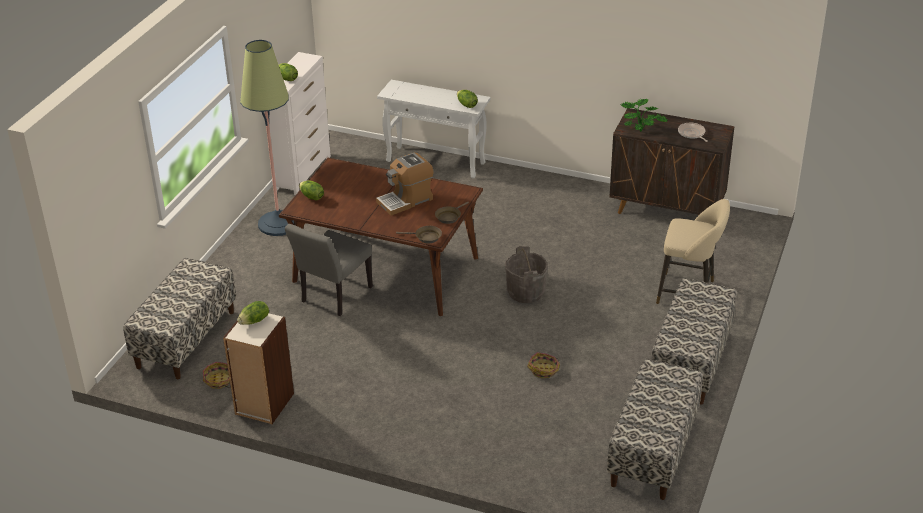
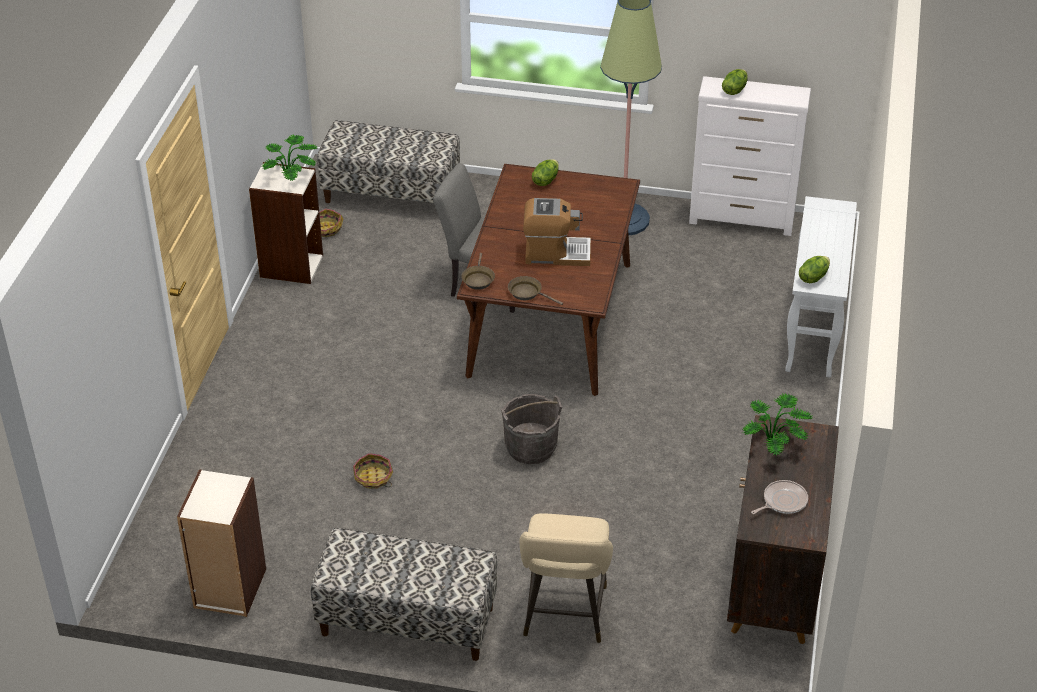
camera: 80 degrees right, 5 degrees up
lettuce [237,301,269,325] -> potted plant [262,135,317,181]
coffee machine [376,153,434,215] -> coffee machine turned 135 degrees clockwise [523,198,591,266]
bench [607,359,703,500] -> bookcase [177,470,266,617]

